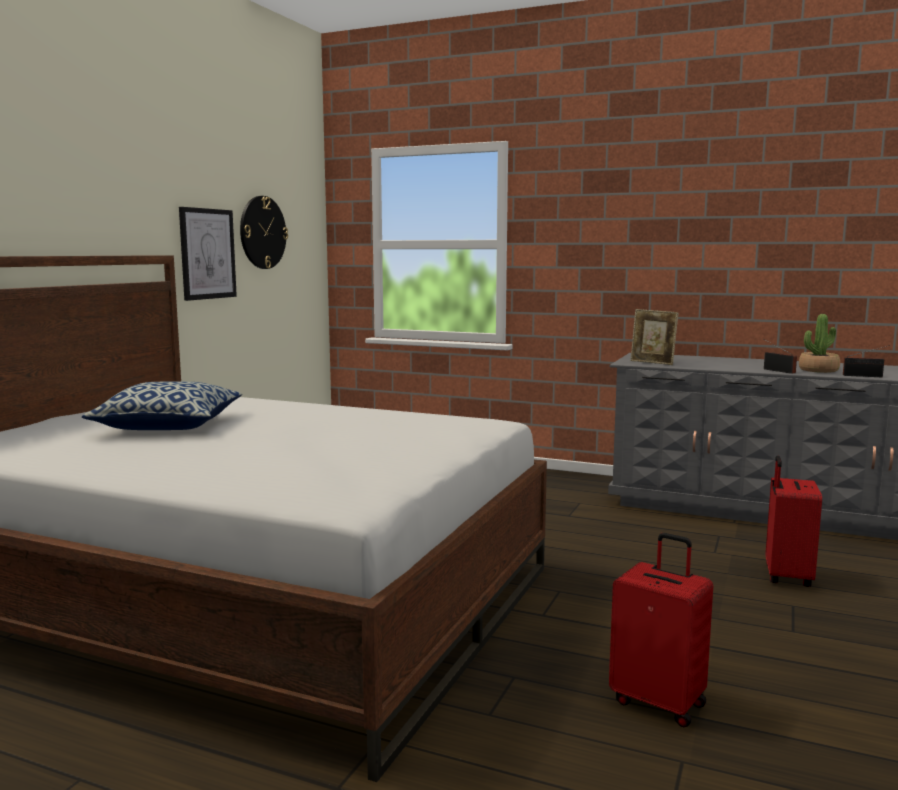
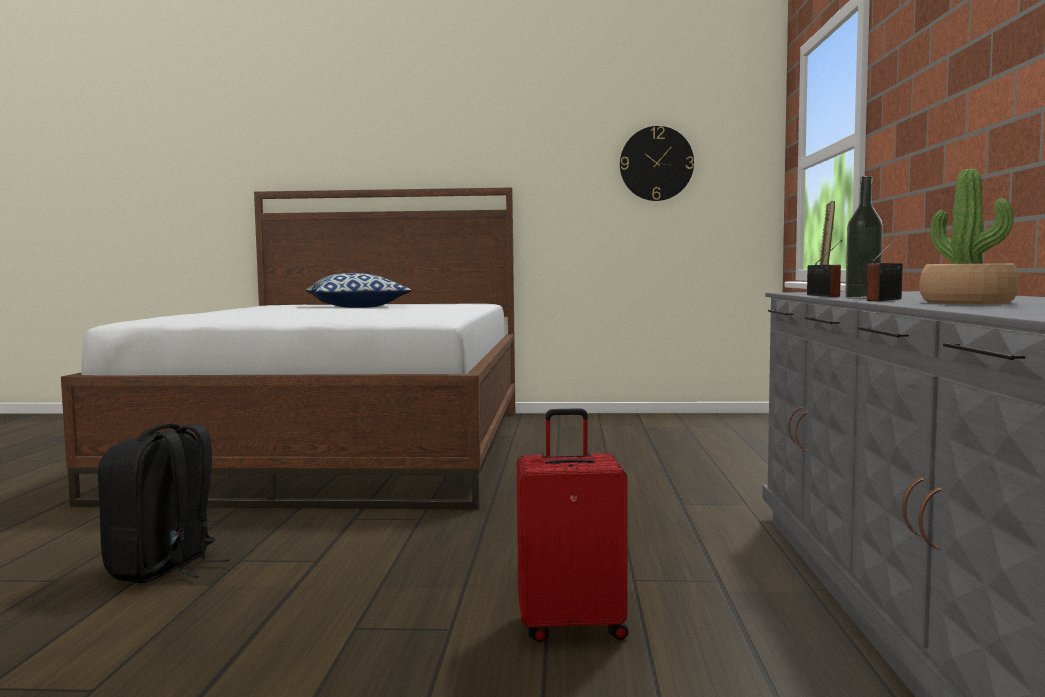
camera: 70 degrees right, 5 degrees down
picture [179,207,237,301] -> none
red suitcase [609,533,713,727] -> black backpack [98,423,230,583]
radio [843,345,890,377] -> radio moved to [807,240,843,297]
none -> bottle [845,176,883,299]

